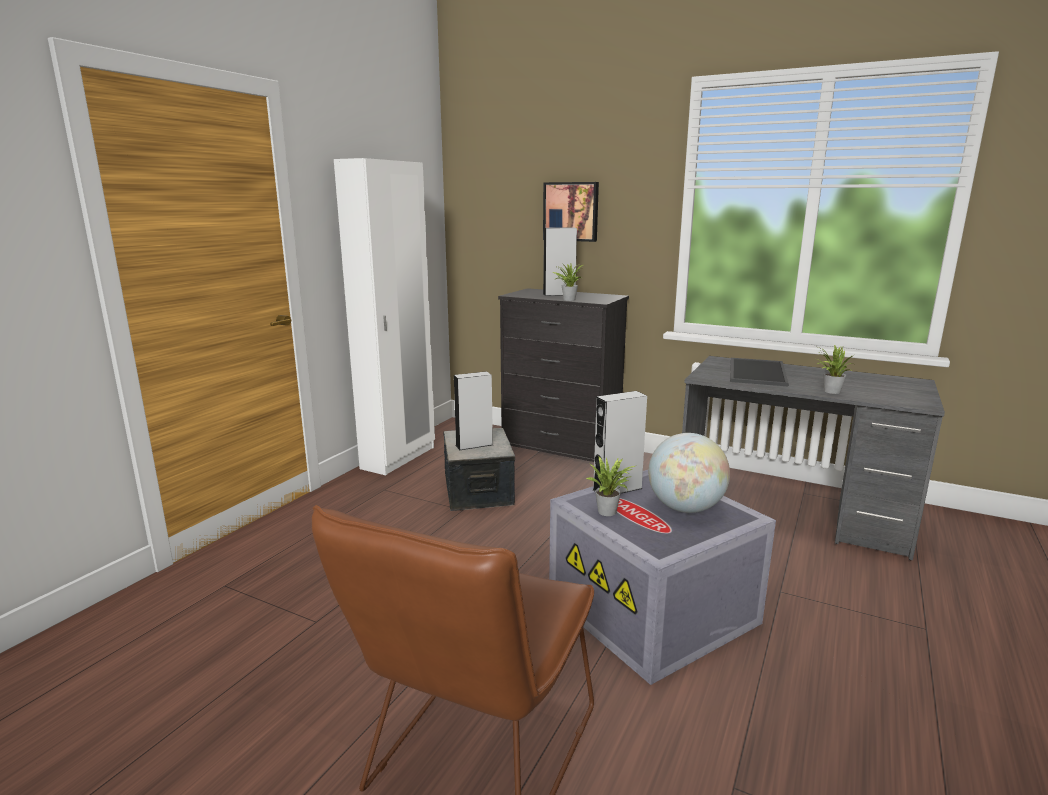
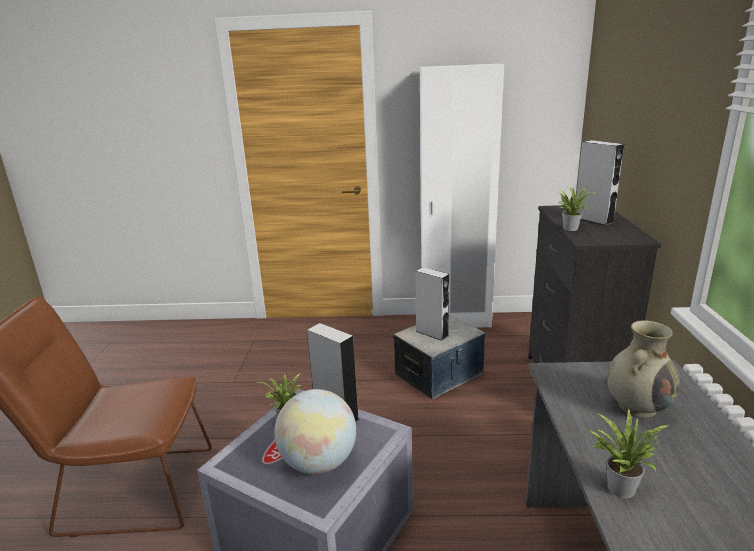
camera: 65 degrees right, 5 degrees up
picture [543,182,599,242] -> none
tray [730,358,789,386] -> beige vase [607,320,680,418]

